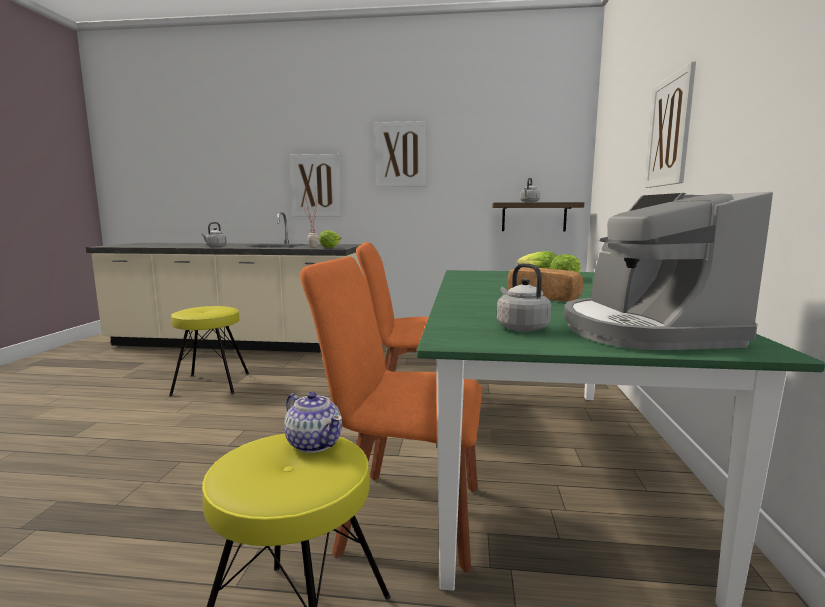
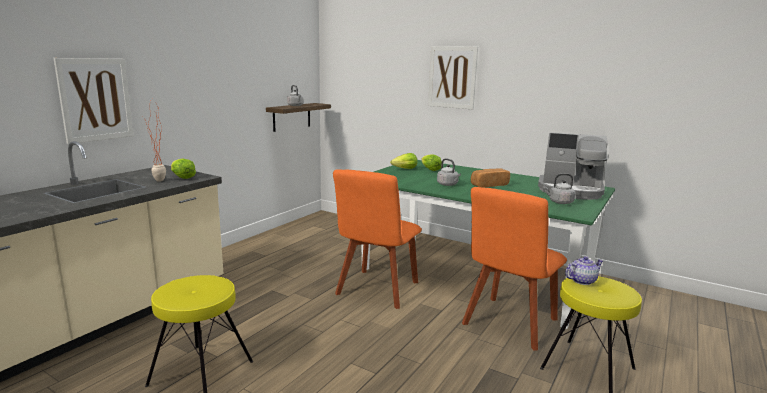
camera: 65 degrees left, 5 degrees up
grey kettle [201,222,227,247] -> grey kettle moved to [437,158,461,186]
picture [375,121,427,187] -> none

